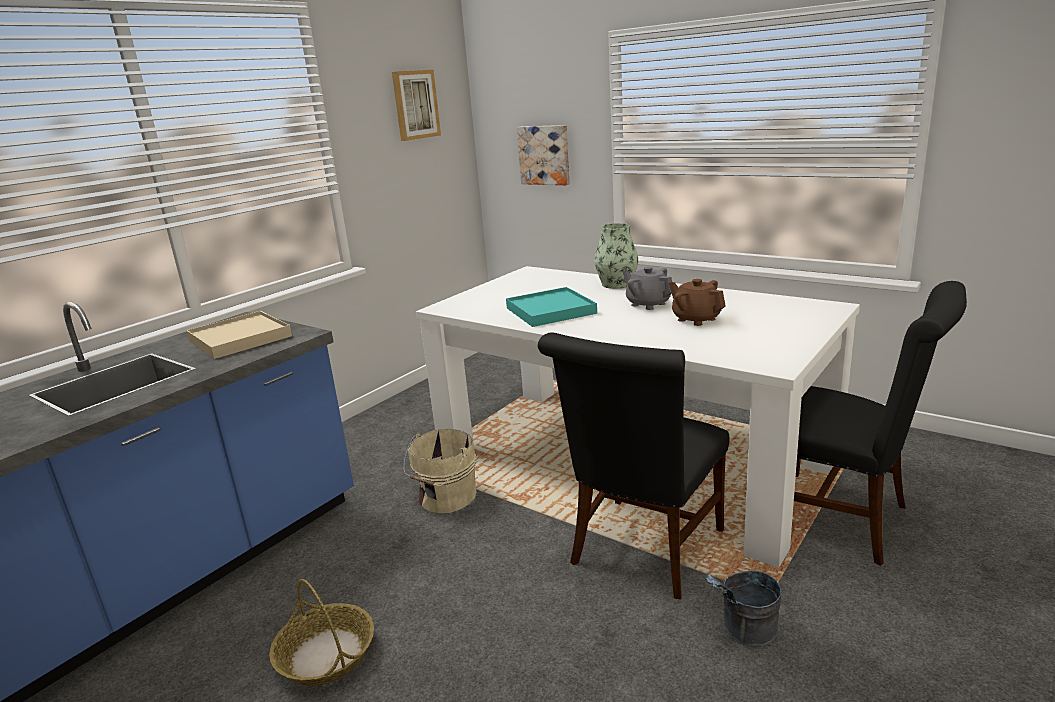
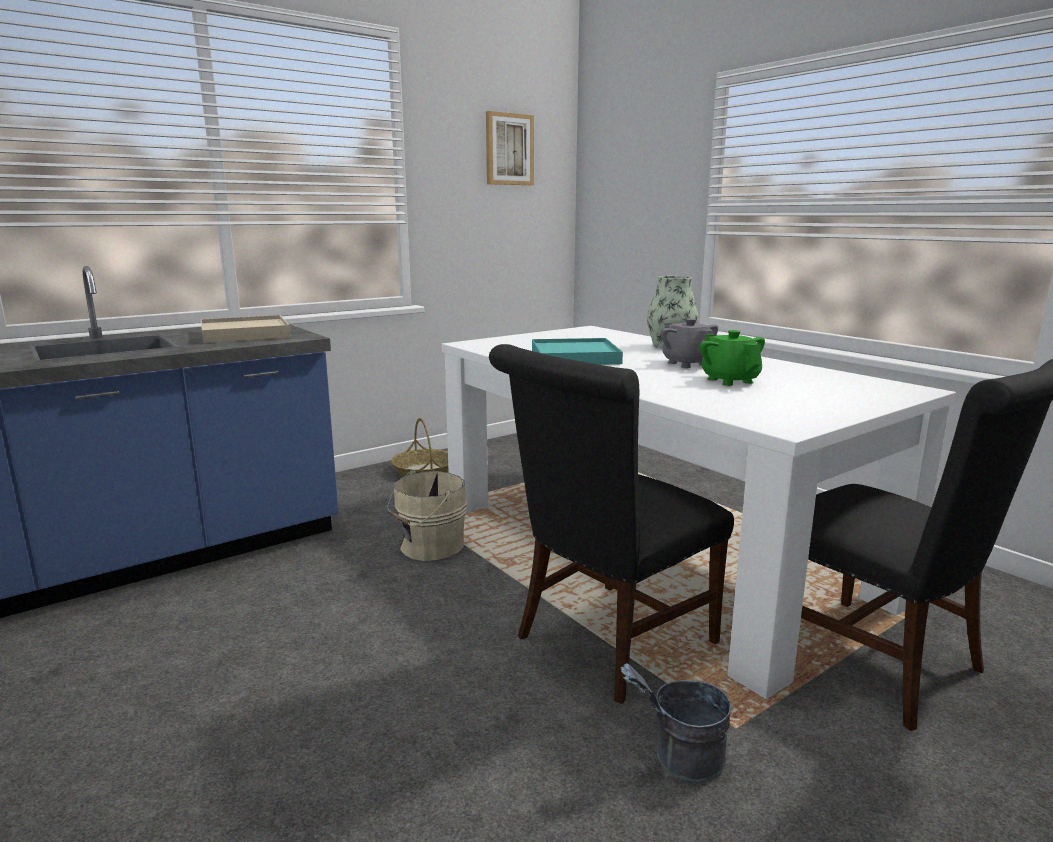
camera: 15 degrees right, 5 degrees down
basket [269,579,374,686] -> basket moved to [391,418,448,477]
picture [517,125,570,185] -> none
brown teapot [669,279,726,326] -> green teapot [700,330,765,386]

